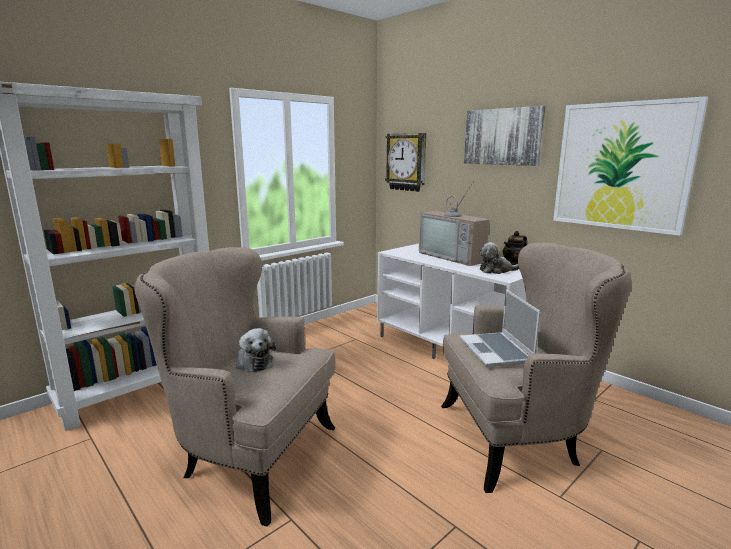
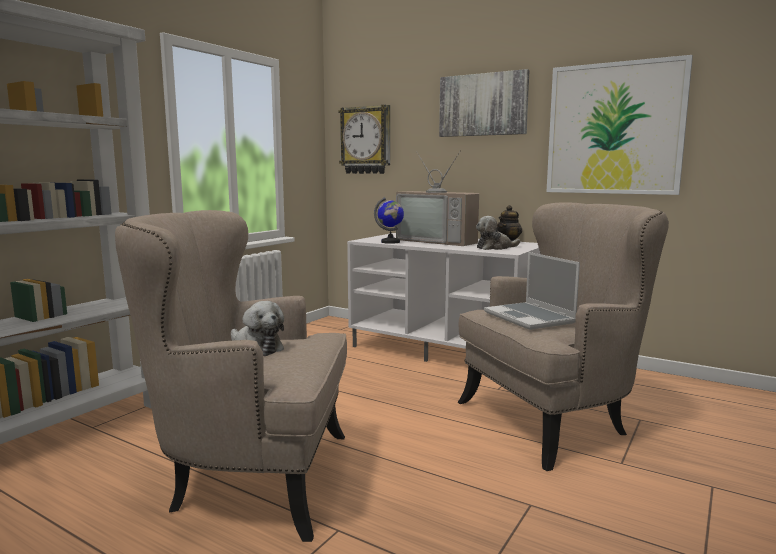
camera: 15 degrees left, 5 degrees down
none -> globe [374,197,404,244]

